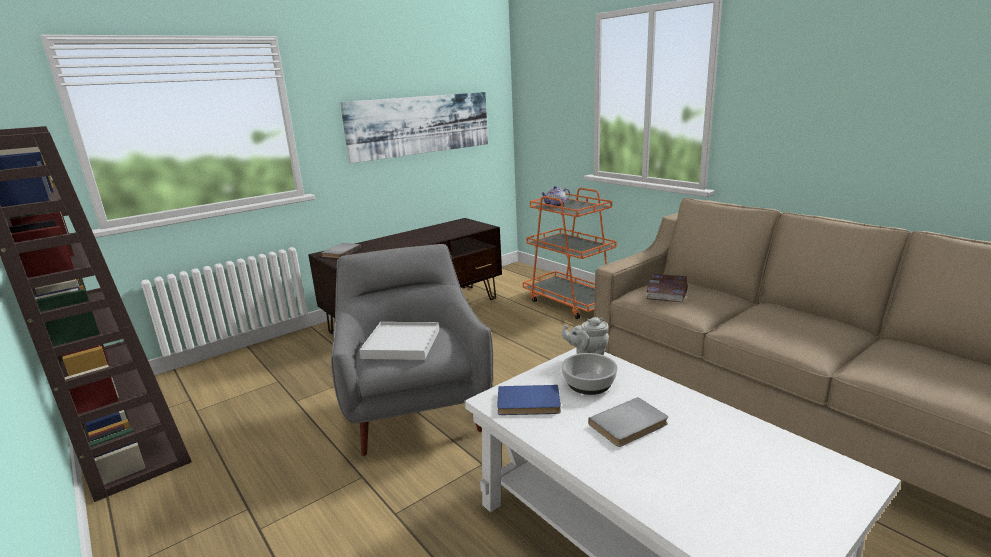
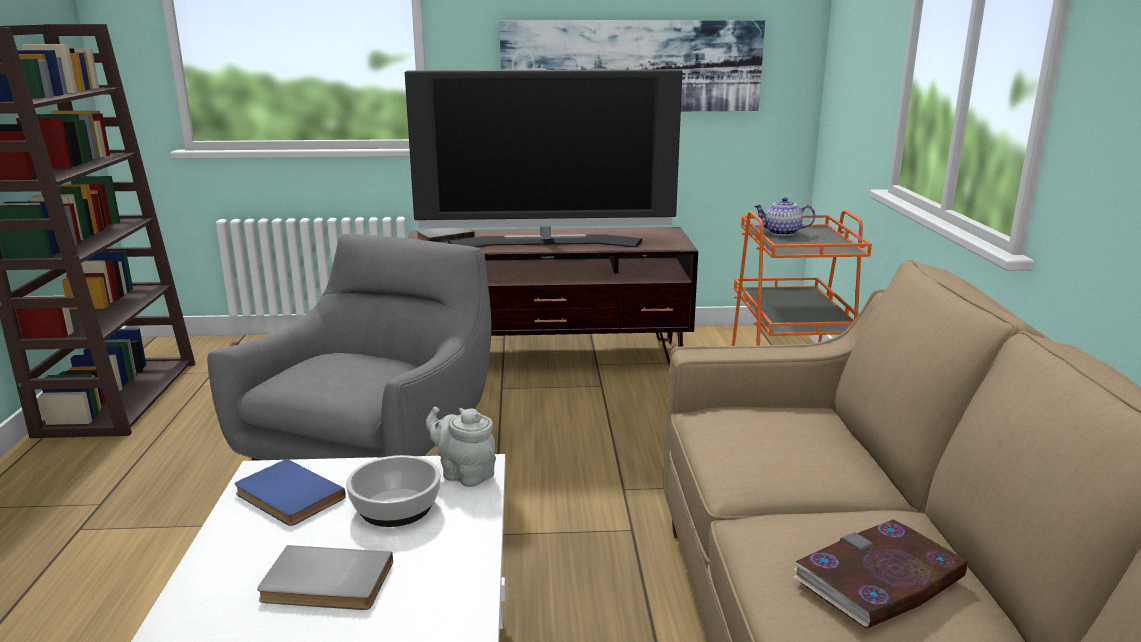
camera: 35 degrees right, 0 degrees up
white tray [359,322,439,360] -> none
book [646,274,688,302] -> book moved to [793,519,968,629]
none -> television [405,69,682,247]

